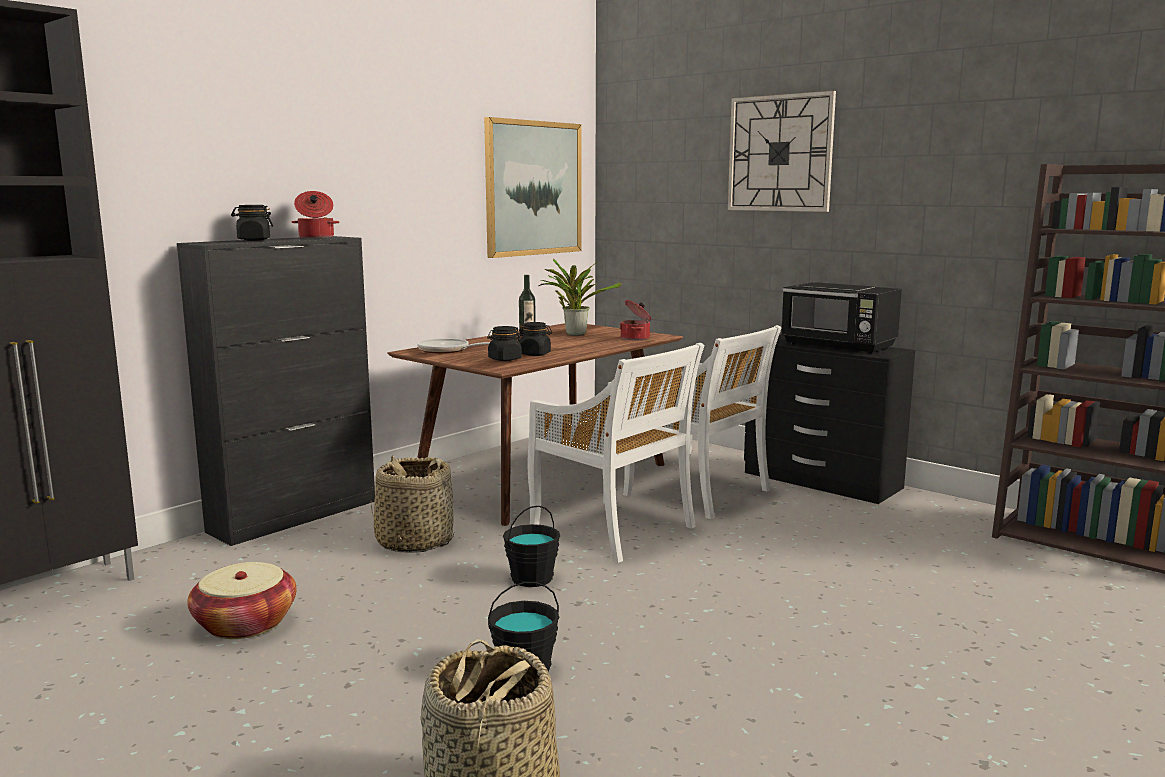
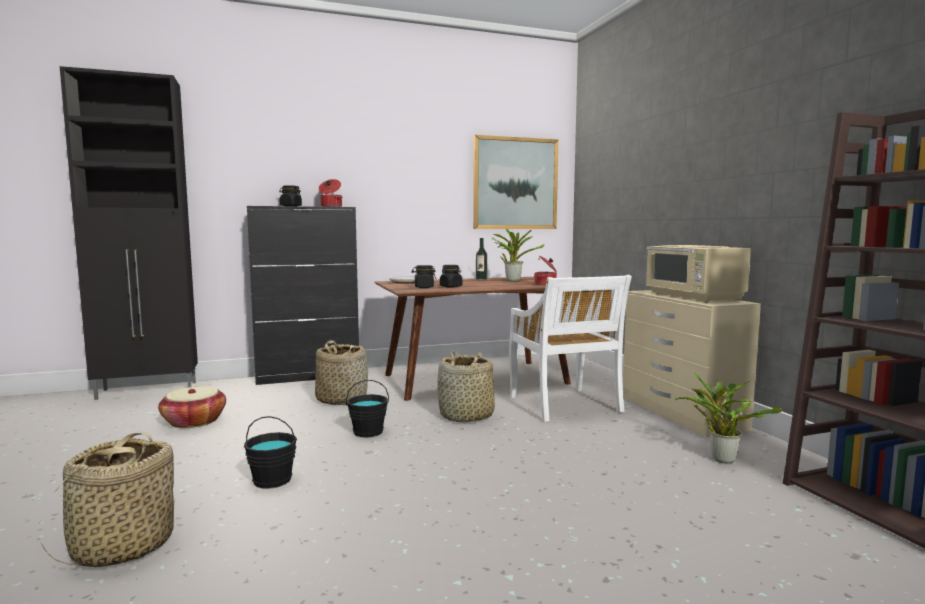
camera: 30 degrees right, 5 degrees down
white chair [527,343,705,563] -> basket [437,351,495,422]
wall clock [728,91,836,212] -> none
black dresser [744,334,915,504] -> beige dresser [623,290,761,437]
black microwave [781,282,902,354] -> beige microwave [646,245,751,302]
none -> potted plant [674,373,782,464]

